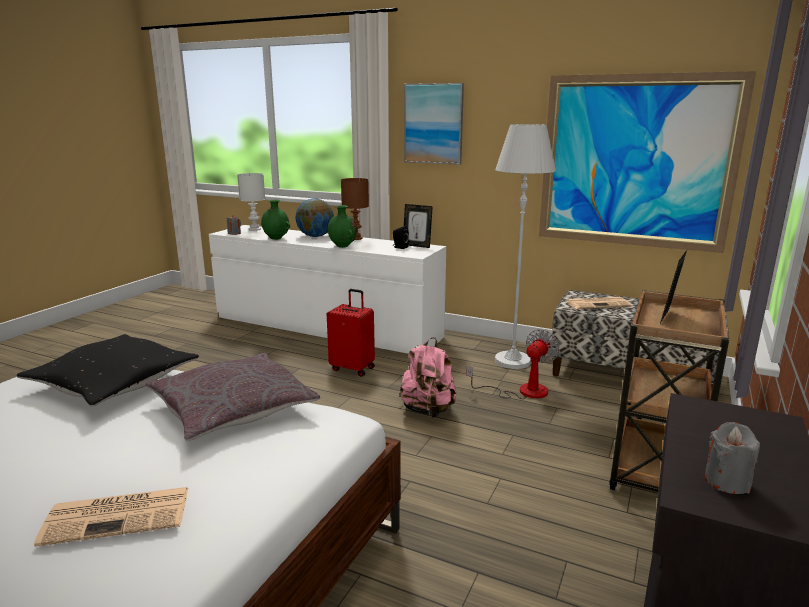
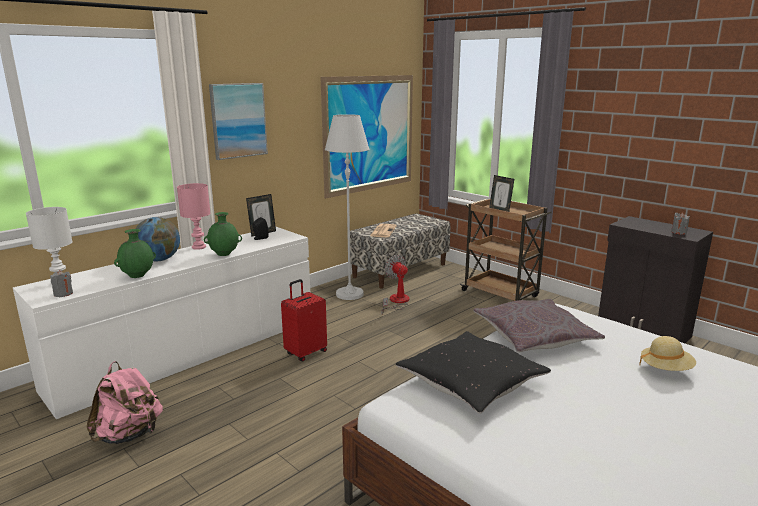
camera: 70 degrees left, 0 degrees up
newspaper [34,487,188,547] -> beige hat [639,336,696,371]
brown table lamp [341,178,369,240] -> pink table lamp [177,183,210,250]
pink backpack [399,337,457,418] -> pink backpack moved to [87,361,163,444]

